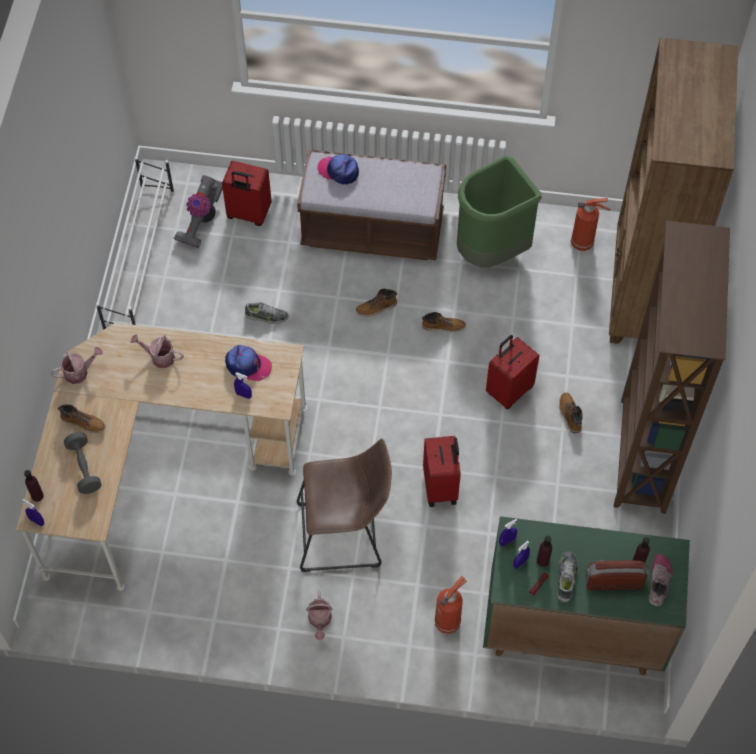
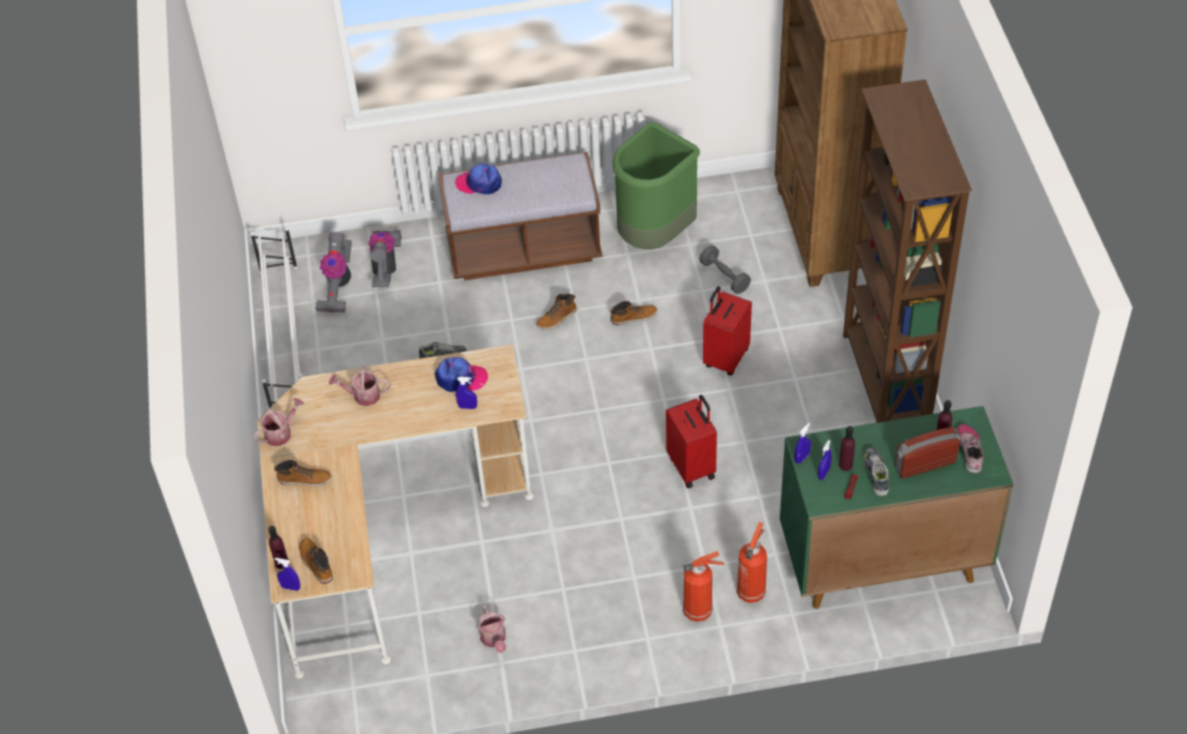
camera: 15 degrees left, 10 degrees down
grey dumbbell [64,432,101,494] -> grey dumbbell moved to [699,245,751,294]
red suitcase [222,161,272,226] -> vacuum cleaner [368,230,401,287]
brown stool [297,439,392,572] -> none
watering can [306,589,333,640] -> watering can moved to [477,605,506,653]
boot [559,392,583,433] -> boot moved to [299,538,333,584]
fire extinguisher [571,198,611,251] -> fire extinguisher moved to [683,551,725,622]

